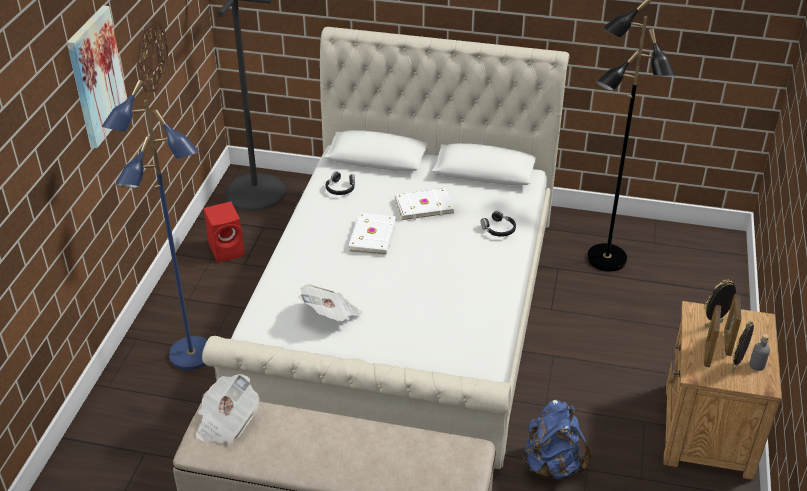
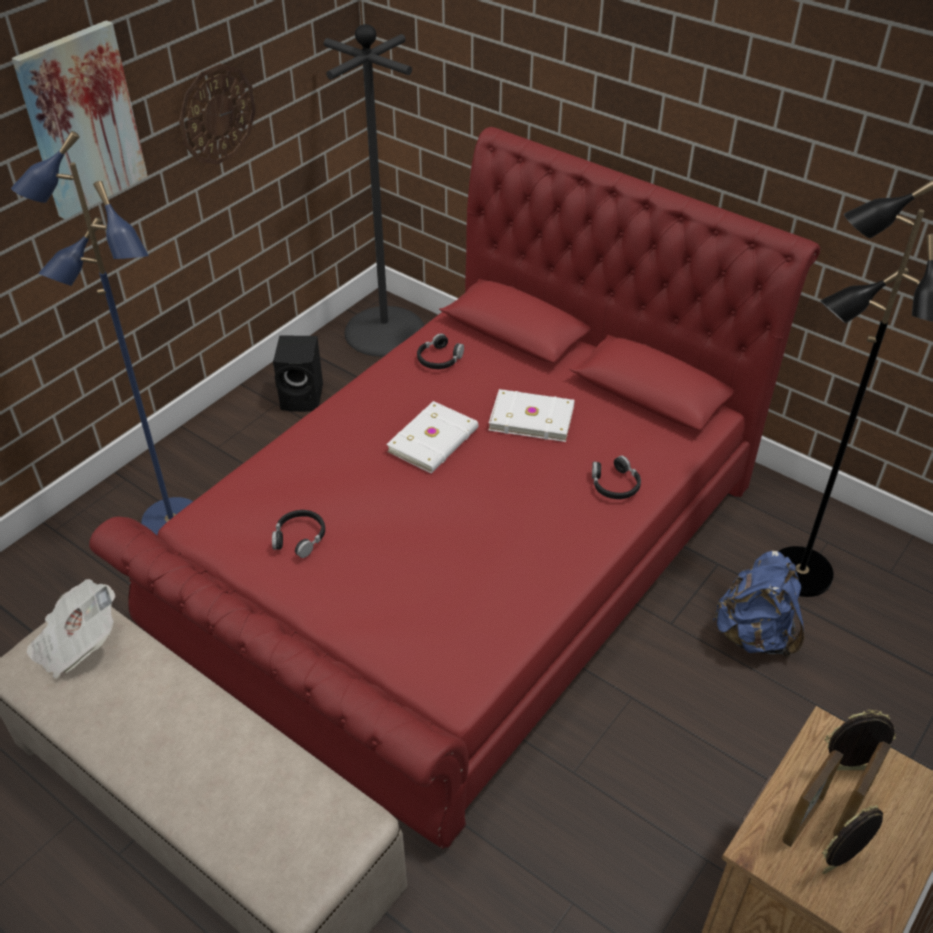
camera: 25 degrees right, 5 degrees up
beige bed [202,27,569,469] -> red bed [89,127,820,849]
red speaker [203,201,244,262] -> black speaker [273,335,323,412]
newspaper [298,284,362,322] -> black headphones [272,510,325,558]
blue backpack [523,400,591,480] -> blue backpack moved to [713,551,804,658]
grey bottle [749,334,770,371] -> none

